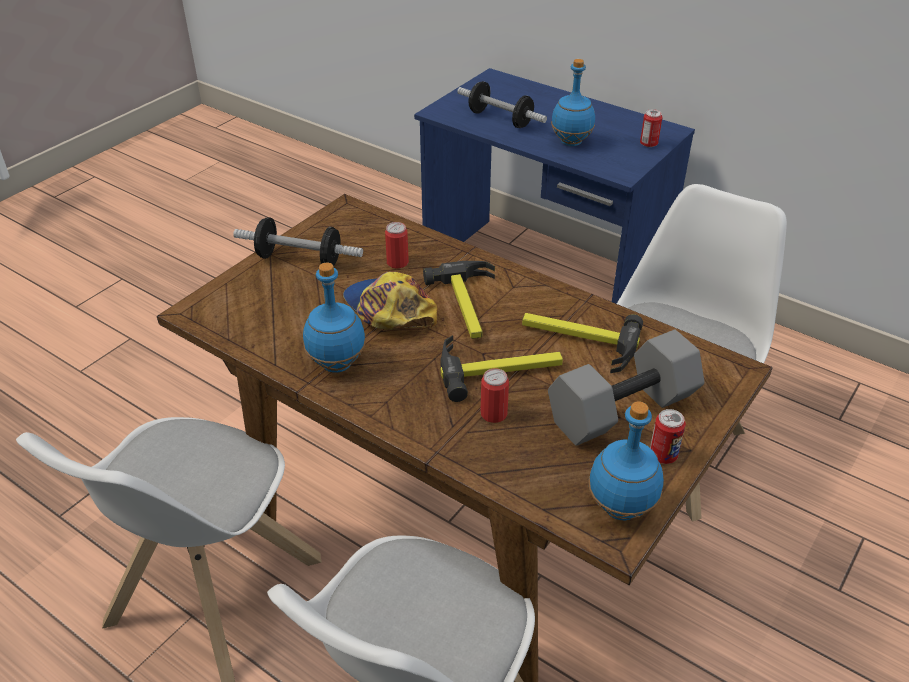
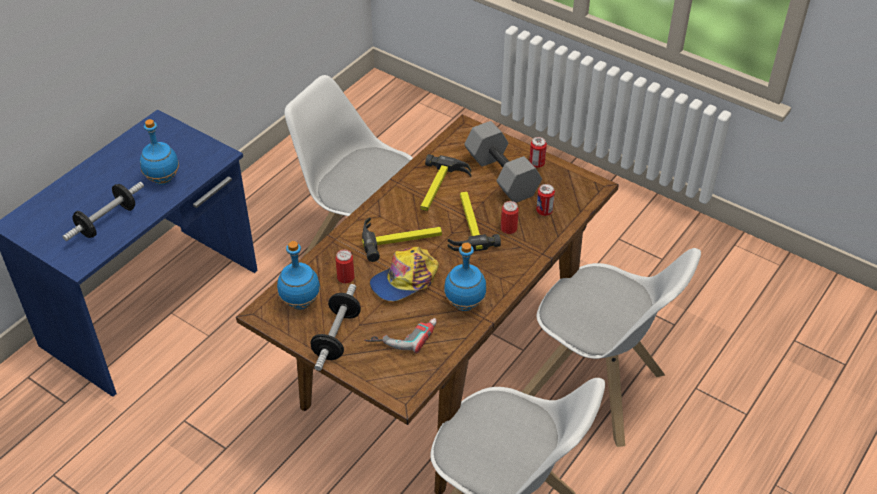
camera: 90 degrees left, 5 degrees up
blue bottle [588,402,664,520] -> blue bottle moved to [277,241,320,310]
can [640,109,662,147] -> can moved to [536,184,555,216]
none -> power drill [364,318,437,353]

